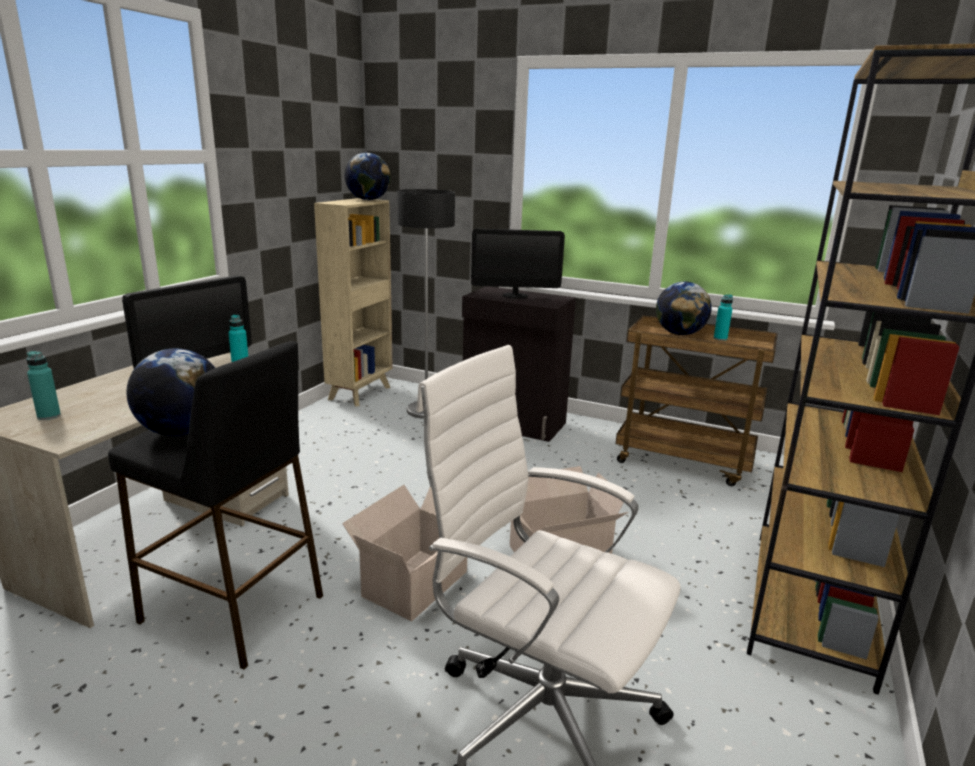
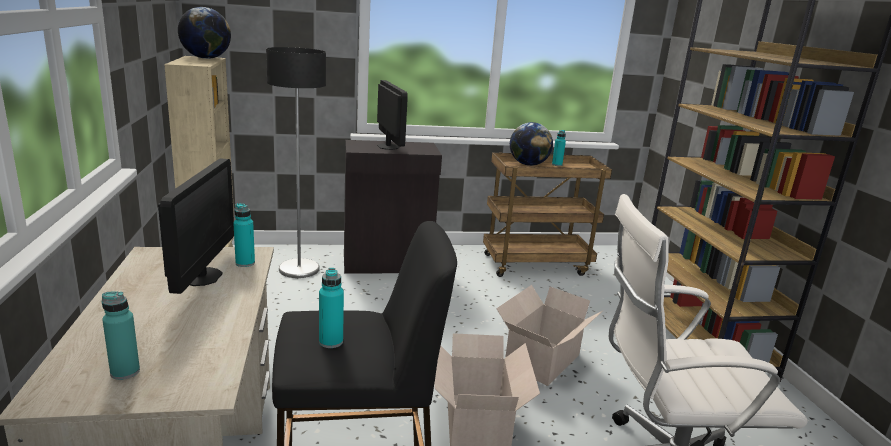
camera: 35 degrees left, 0 degrees up
globe [127,349,215,436] -> turquoise bottle [319,268,344,348]
monitor [471,228,565,298] -> monitor turned 75 degrees counterclockwise [377,80,408,150]

